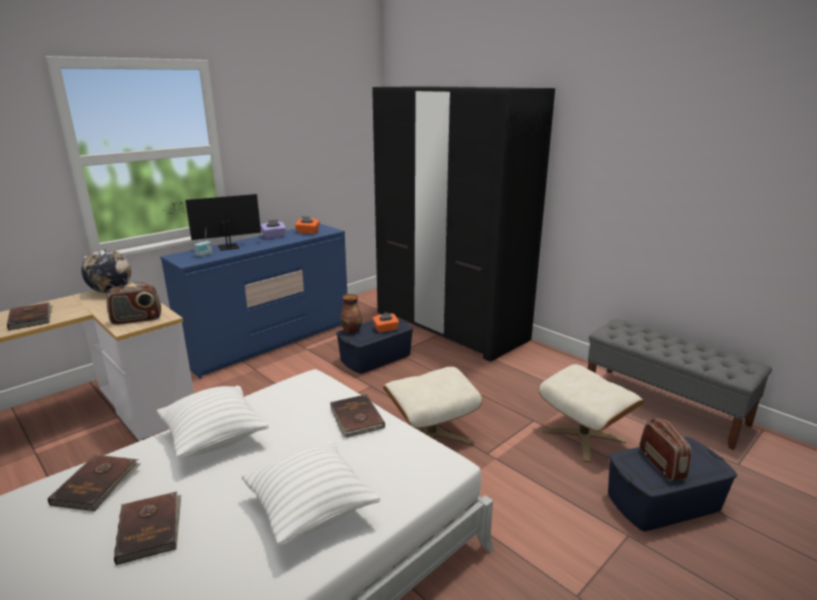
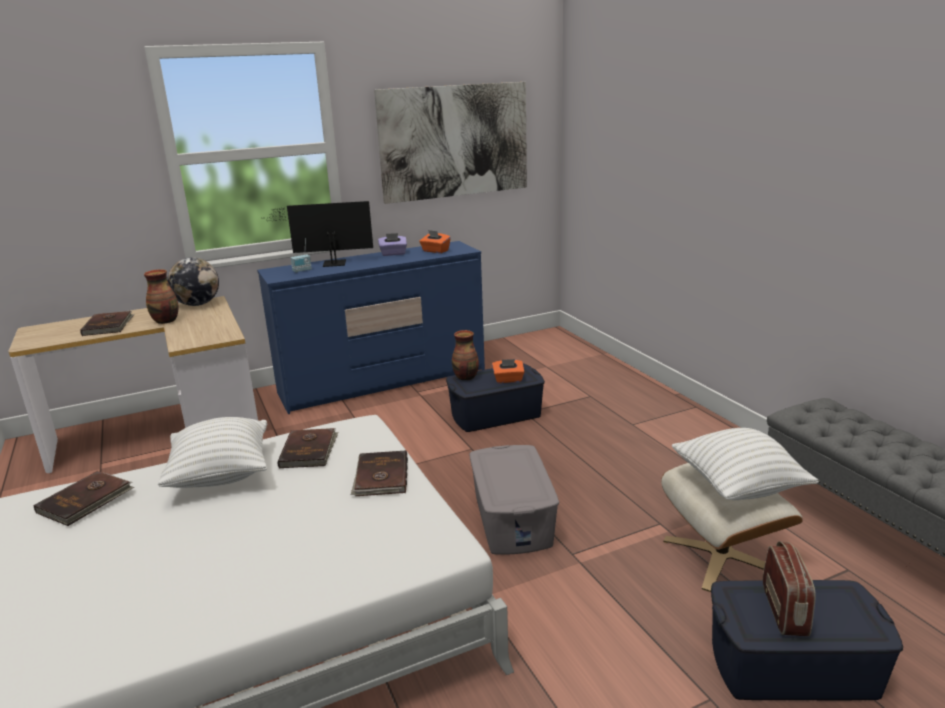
camera: 20 degrees right, 0 degrees up
radio [106,281,161,325] -> none
brown book [114,491,181,565] -> brown book moved to [278,428,339,469]
white pillow [241,441,380,545] -> white pillow moved to [672,428,819,500]
black wardrobe [372,86,555,362] -> none
beige ottoman [383,367,483,445] -> grey storage box [469,445,559,555]
none -> vase [144,269,178,324]
none -> picture [374,82,527,204]

